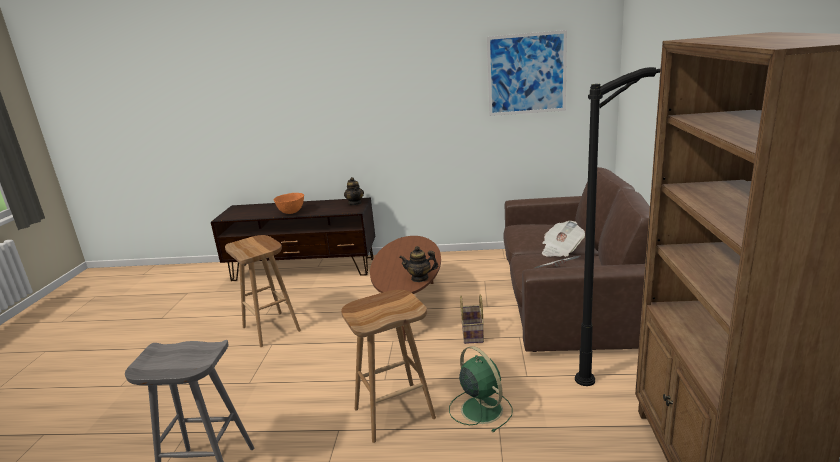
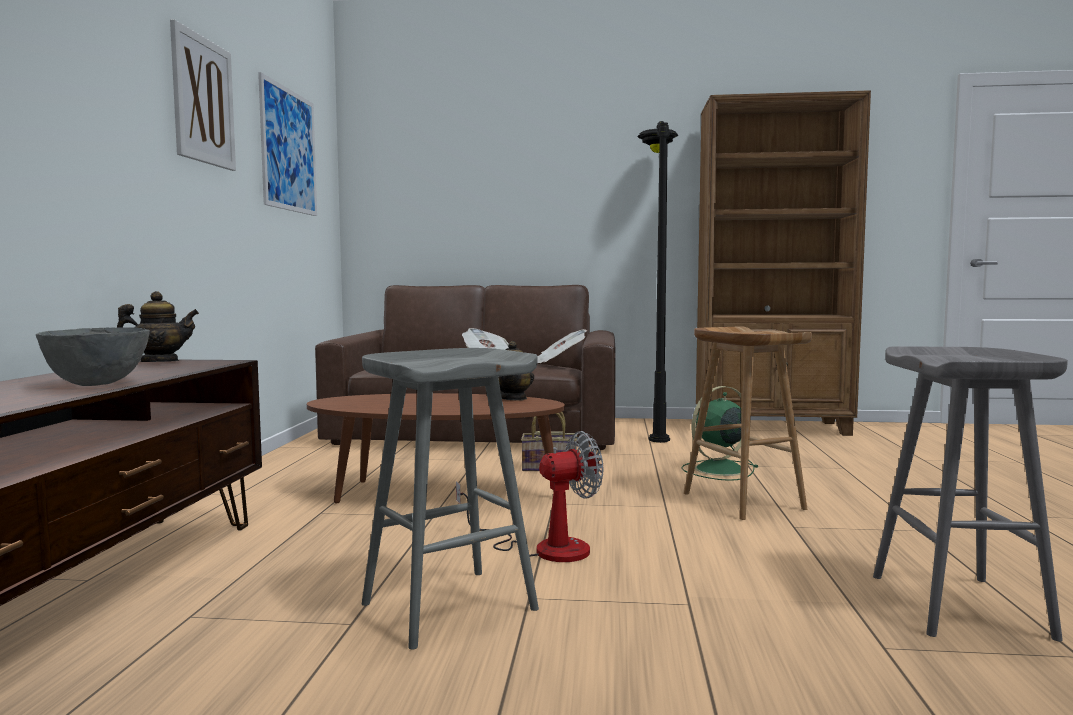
camera: 90 degrees left, 15 degrees down
brown stool [225,235,301,347] -> grey stool [362,348,539,649]
orange bowl [273,193,304,214] -> grey bowl [36,327,150,386]
none -> picture [170,19,236,171]
none -> fan [456,431,603,562]

